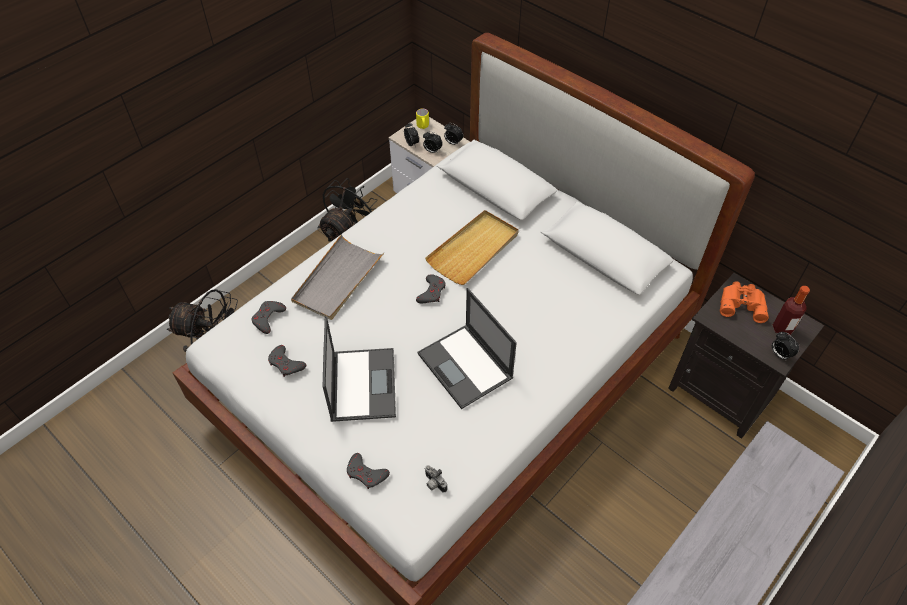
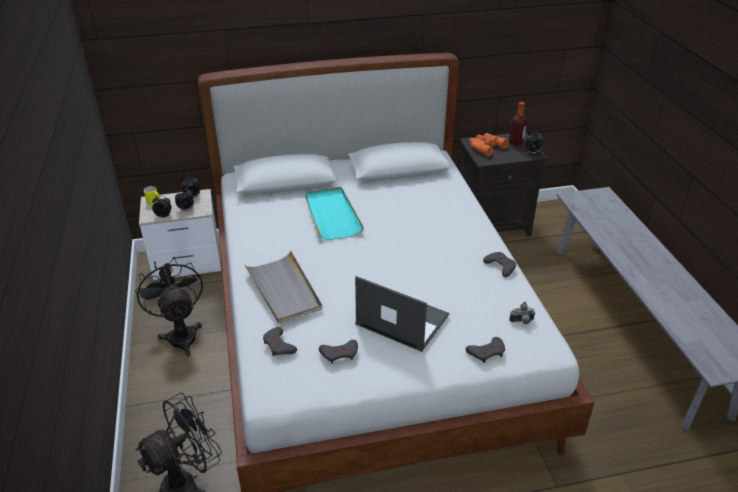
camera: 55 degrees left, 15 degrees down
grey game controller [416,274,446,303] -> grey game controller moved to [483,252,516,277]
laptop [418,288,517,409] -> none
beige tray [425,210,519,285] -> turquoise tray [305,187,364,240]

